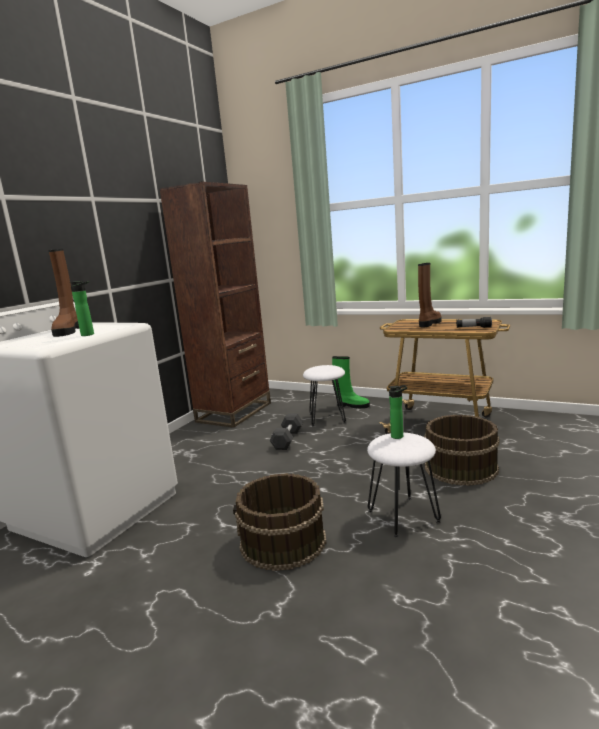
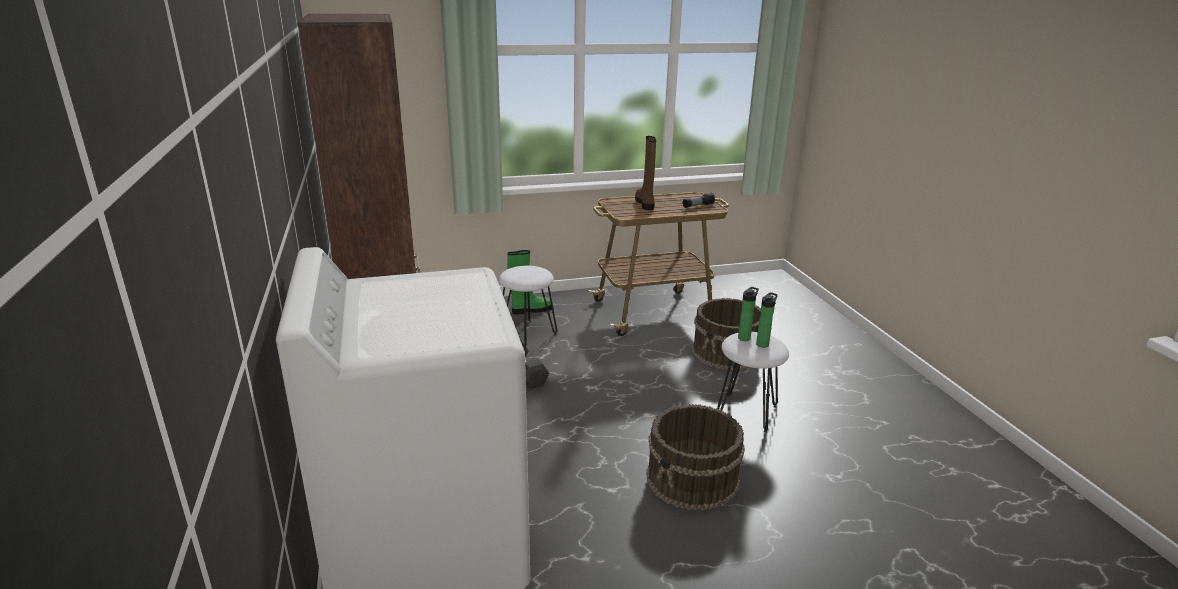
camera: 45 degrees left, 10 degrees up
brown boot [48,249,79,337] -> none
bottle [70,281,94,336] -> bottle moved to [756,292,778,348]

